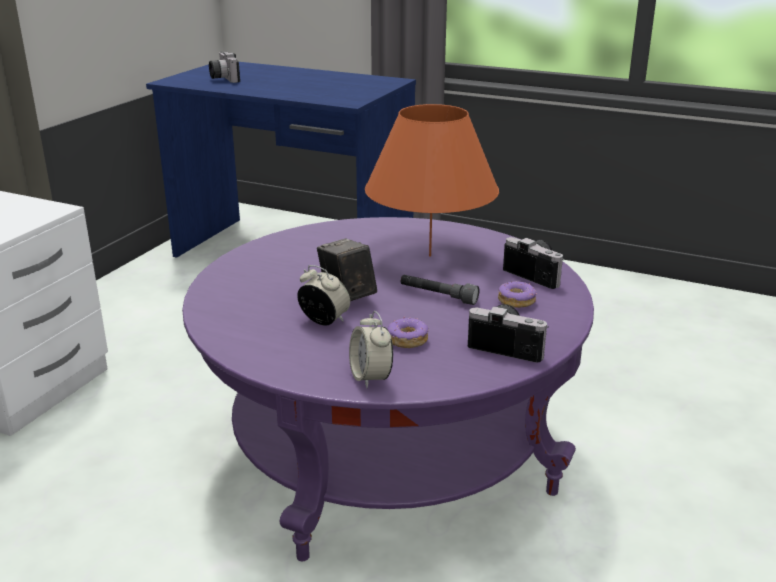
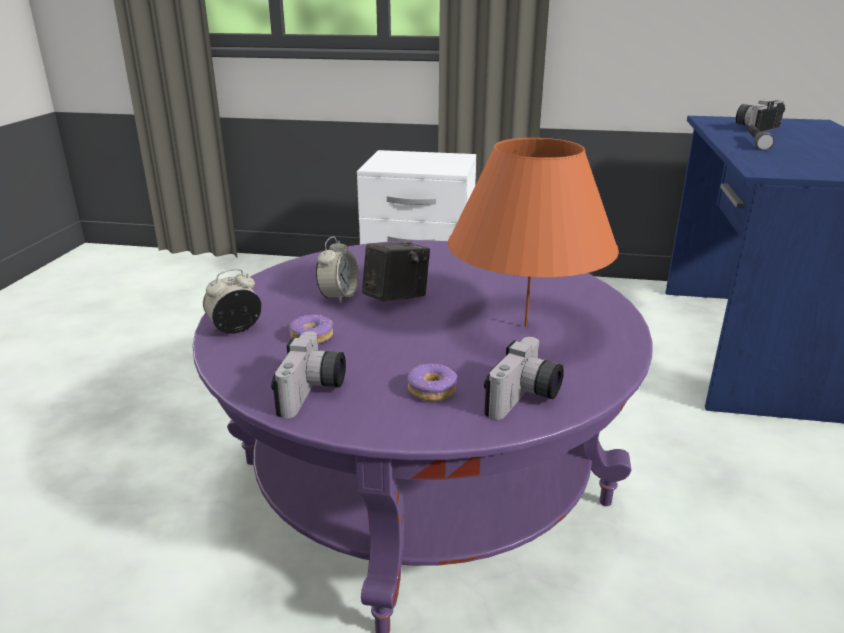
camera: 75 degrees right, 0 degrees up
grey flashlight [400,275,479,305] -> grey flashlight moved to [747,125,774,150]

